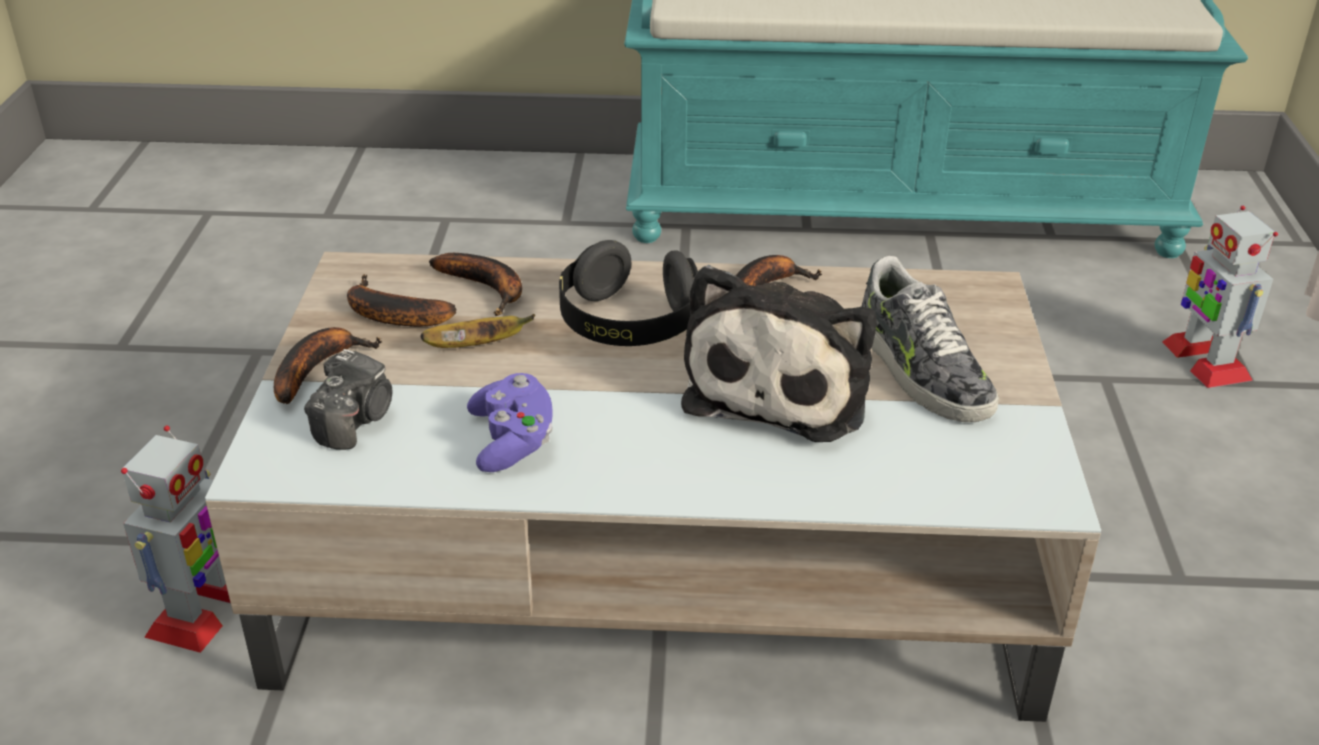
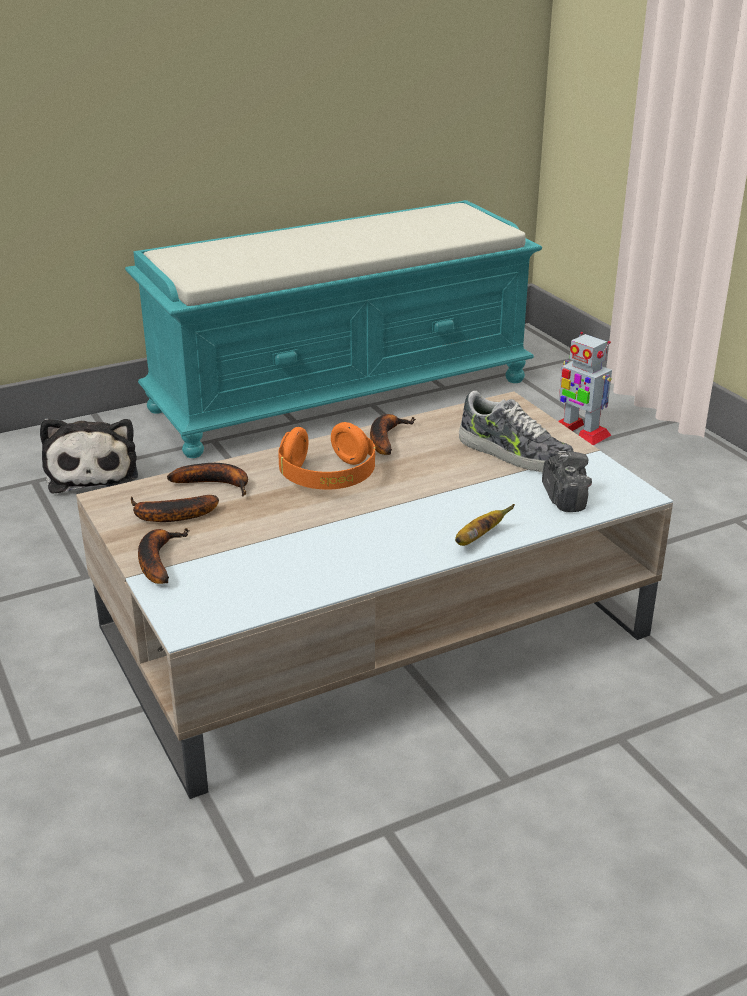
camera: 30 degrees left, 5 degrees down
toy robot [121,425,230,653] -> none
camera [304,349,392,450] -> camera moved to [542,451,592,512]
banana [421,314,535,348] -> banana moved to [455,504,515,546]
purple game controller [467,373,552,472] -> none
black headphones [559,240,698,346] -> orange headphones [278,422,375,490]
plush toy [681,265,876,442] -> plush toy moved to [40,418,138,494]

